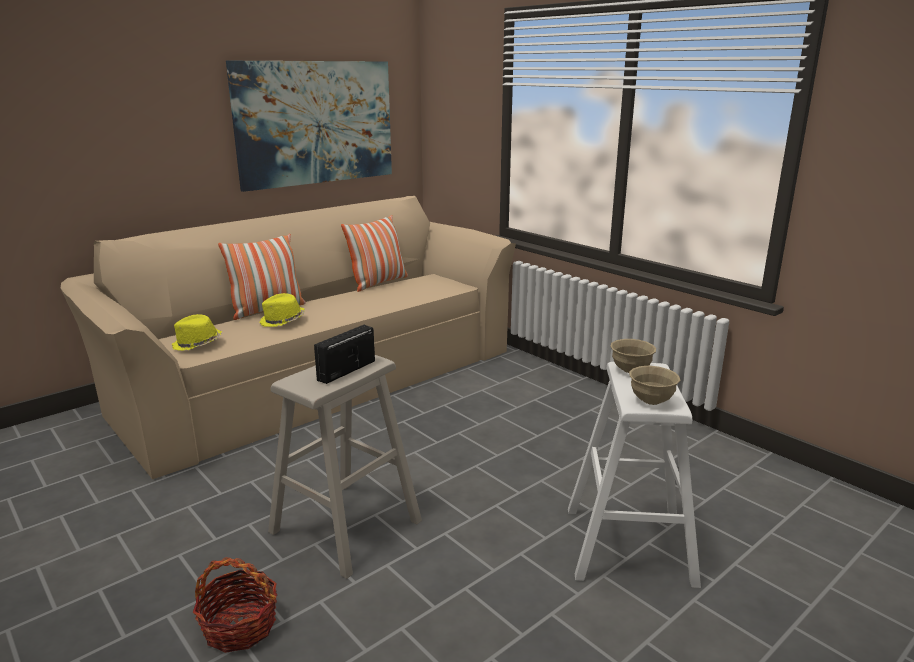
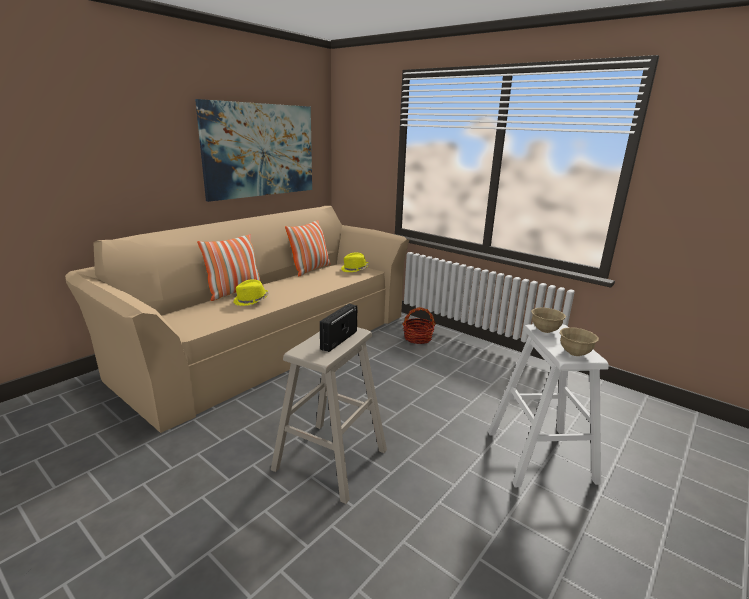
camera: 10 degrees left, 0 degrees up
yellow hat [172,314,222,351] -> yellow hat moved to [341,252,369,272]
basket [193,557,277,653] -> basket moved to [402,307,436,344]

